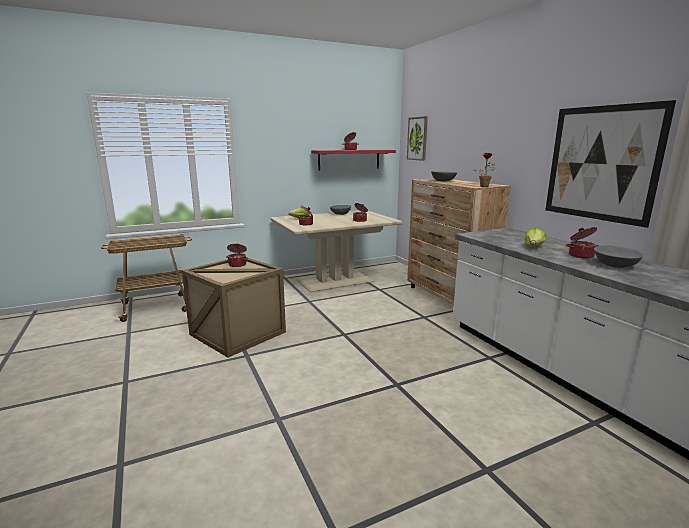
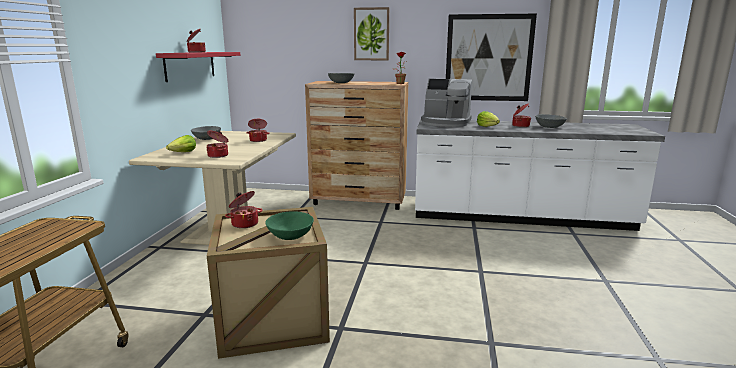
camera: 55 degrees left, 0 degrees up
picture [407,116,428,161] -> picture moved to [354,7,389,60]
none -> green bowl [265,212,314,240]
none -> coffee machine [421,79,472,127]

